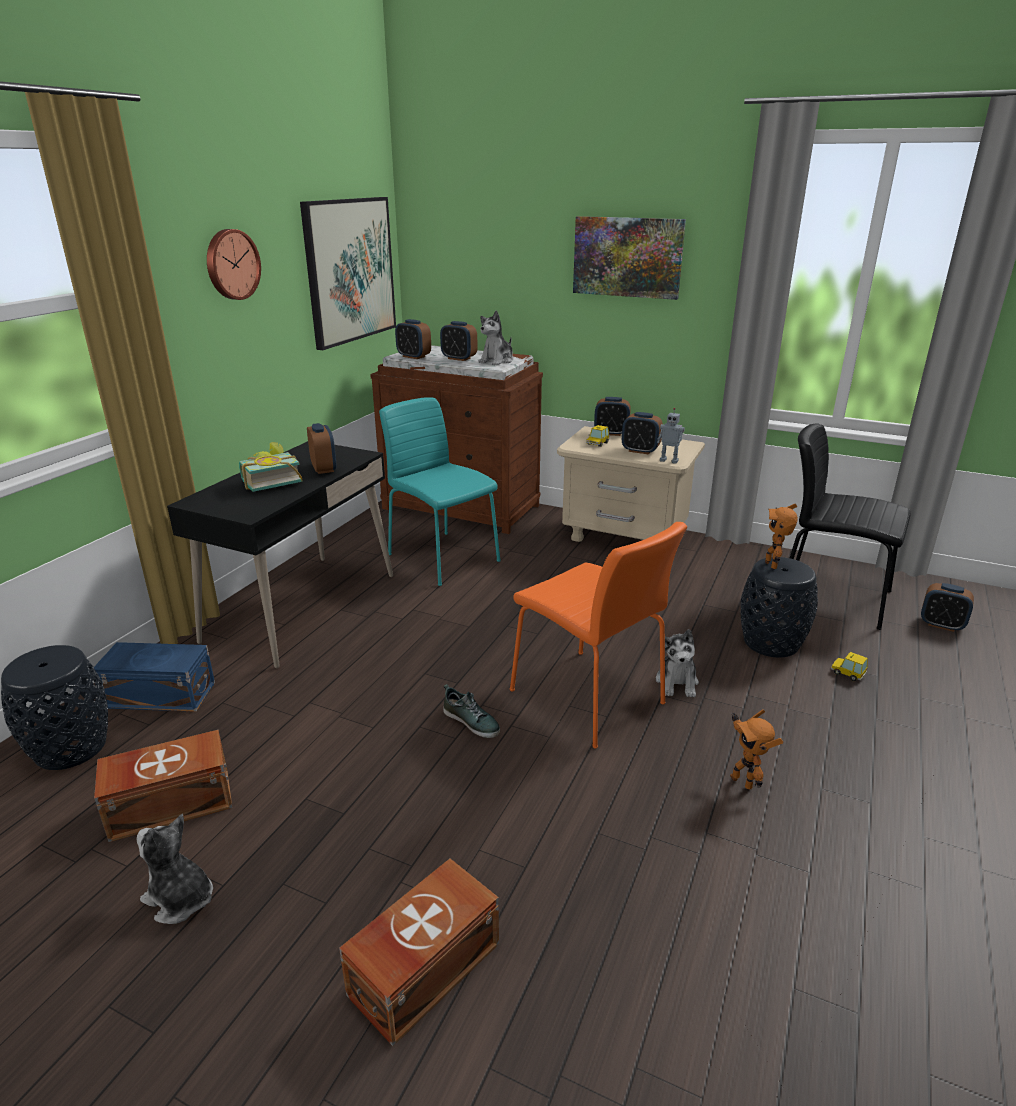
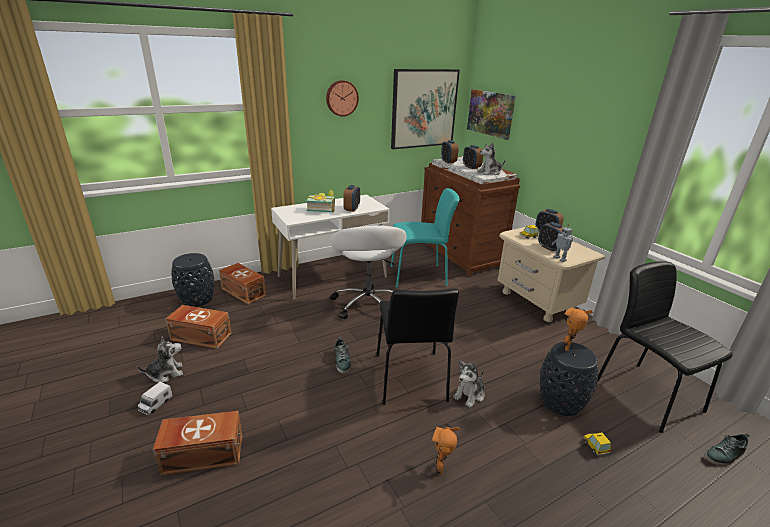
camera: 35 degrees right, 0 degrees up
blue storage box [94,642,215,712] -> brown storage box [219,263,266,304]
plush toy [136,814,213,924] -> plush toy turned 90 degrees clockwise [137,336,183,383]
black desk [167,441,393,668] -> white desk [271,195,390,300]
turquoise chair [379,397,501,586] -> turquoise chair turned 90 degrees clockwise [391,188,460,288]
orange chair [510,522,687,749] -> black chair [376,288,459,405]
picture [573,216,686,300] -> picture moved to [467,89,516,140]
alarm clock [921,583,974,632] -> shoe [705,433,750,466]
none -> toy truck [138,382,173,415]
none -> white office chair [330,226,407,319]

